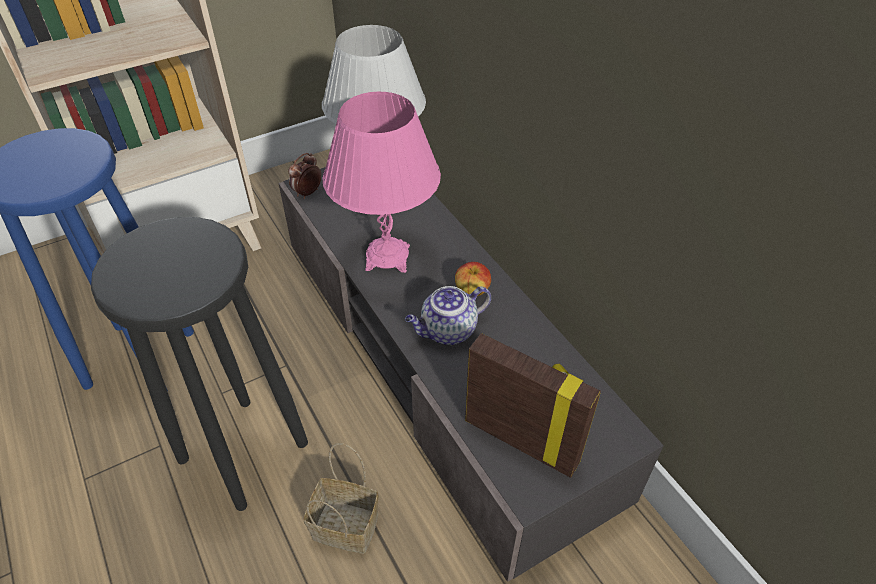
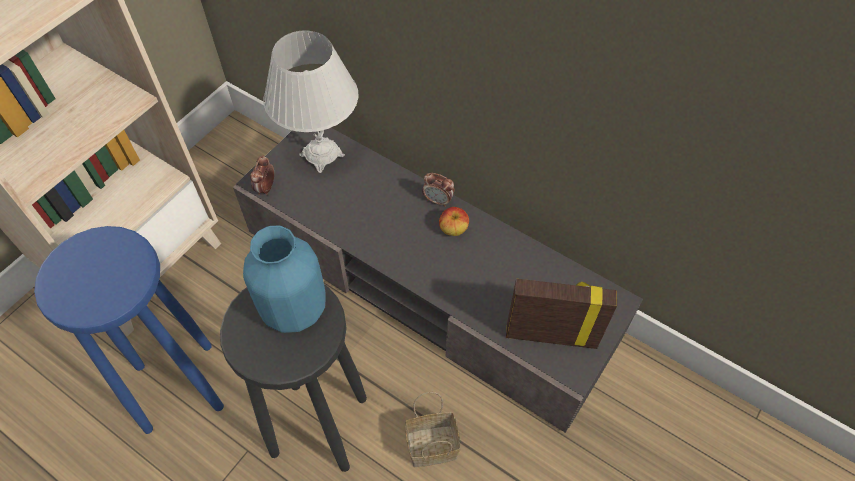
camera: 25 degrees left, 10 degrees up
pink table lamp [323,92,441,273] -> none
teapot [405,286,491,345] -> none
none -> blue vase [243,226,326,333]
none -> alarm clock [422,173,454,207]

